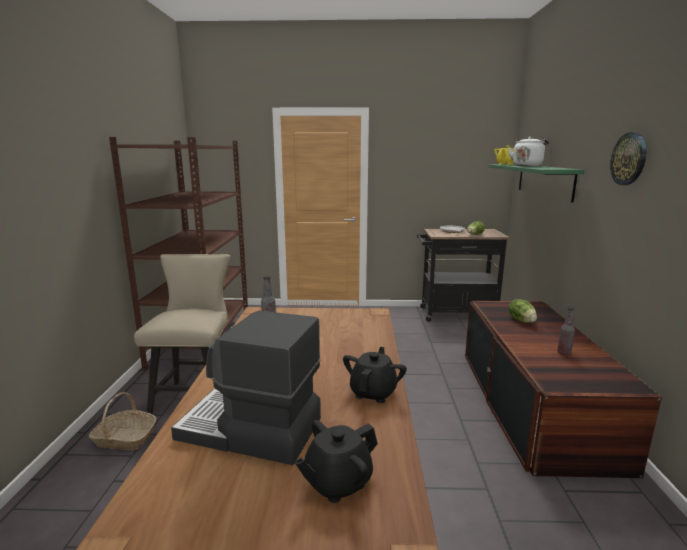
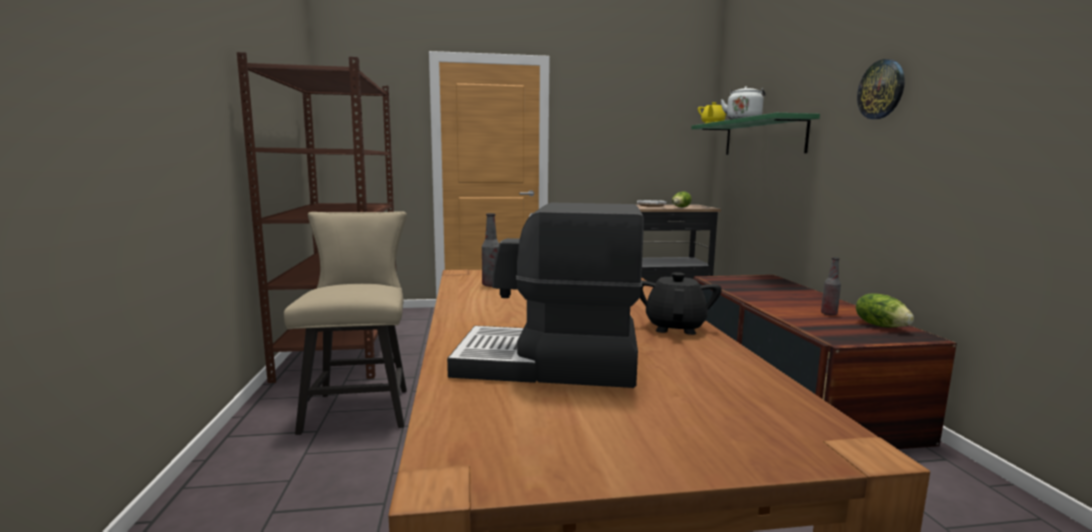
camera: 10 degrees left, 5 degrees down
basket [89,392,156,450] -> none
black teapot [294,420,378,503] -> none
lettuce [508,299,537,322] -> lettuce moved to [856,293,914,327]

